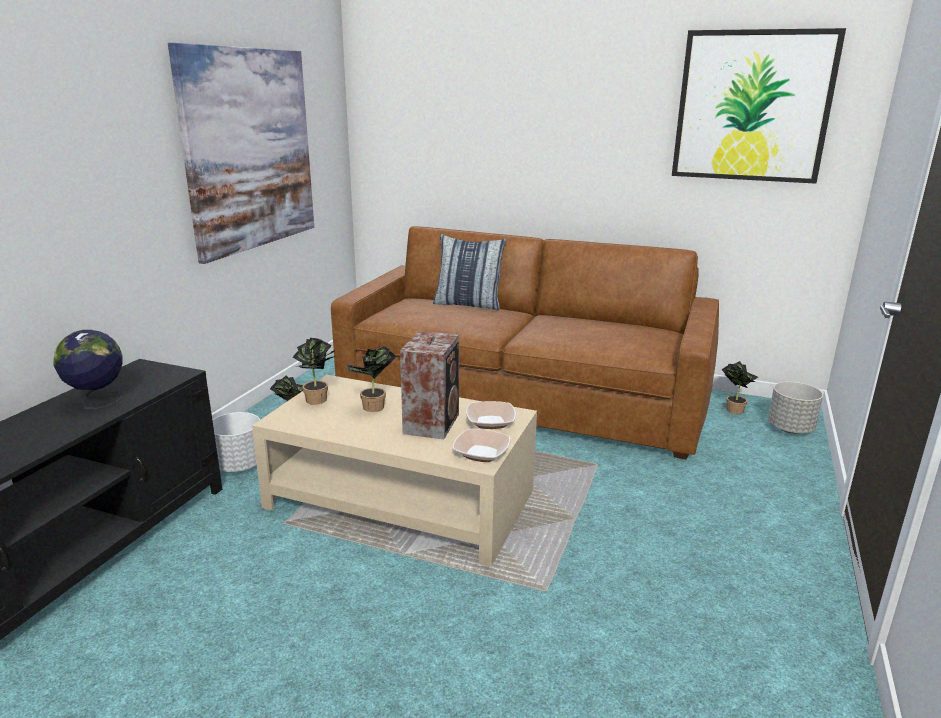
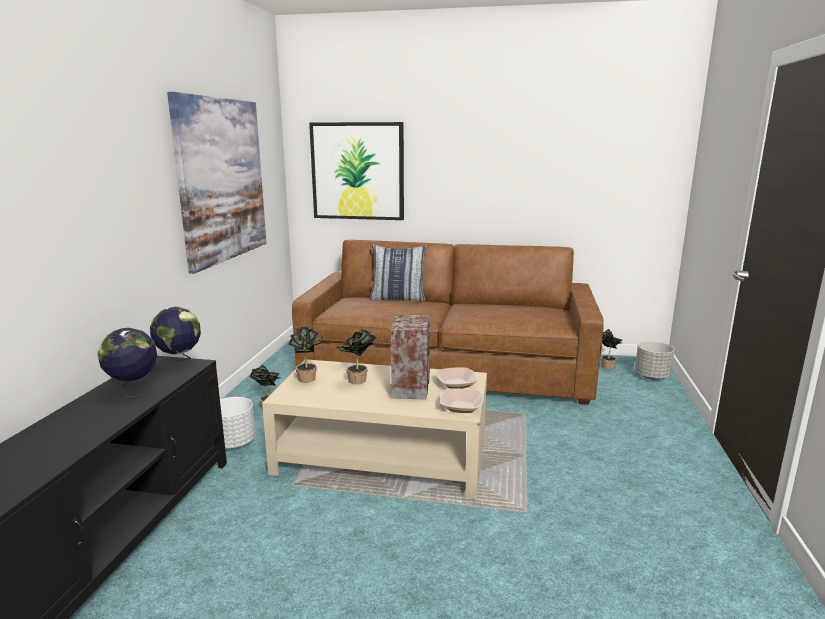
camera: 10 degrees left, 5 degrees down
picture [672,28,846,184] -> picture moved to [309,122,404,220]
none -> globe [150,307,201,372]

